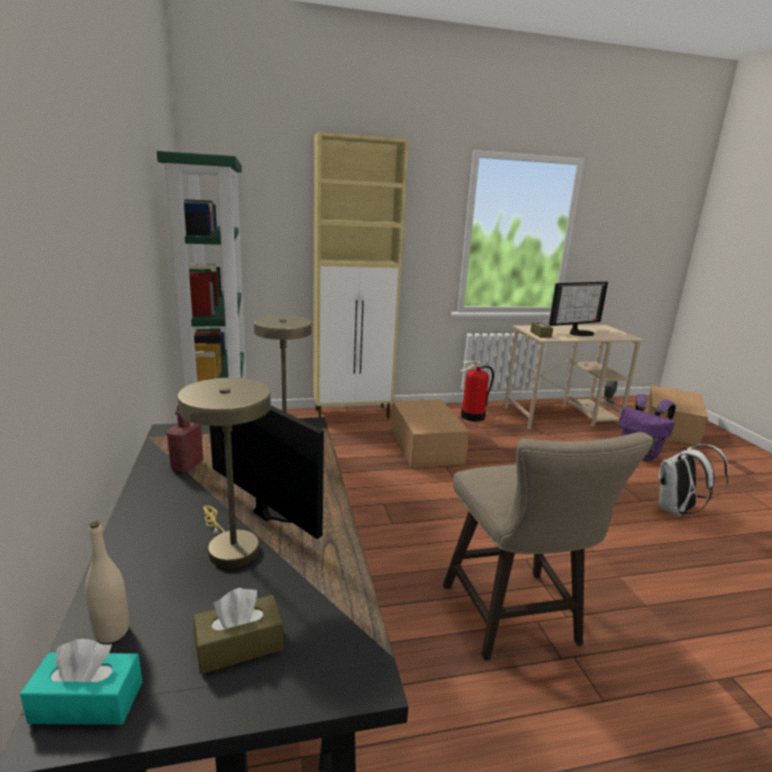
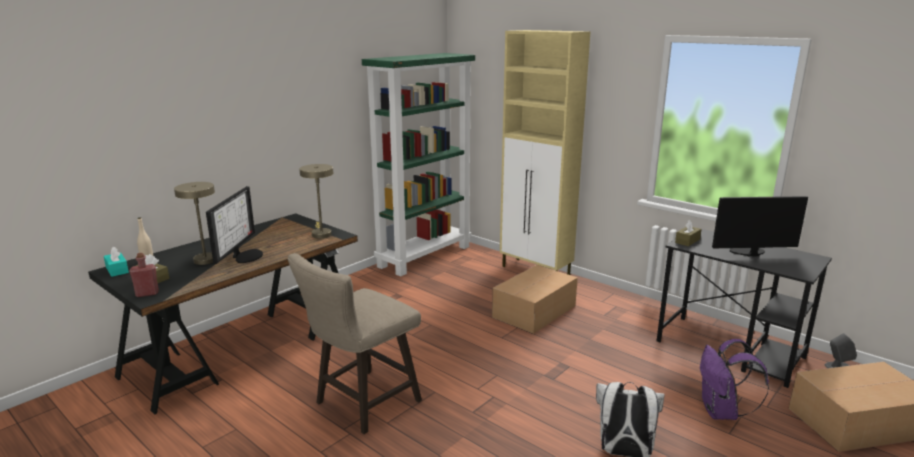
camera: 55 degrees right, 0 degrees up
red bottle [167,405,204,473] -> red bottle moved to [129,253,159,297]
fire extinguisher [459,361,494,421] -> none
beige desk [504,325,644,430] -> black desk [657,229,832,388]
monitor [549,282,608,336] -> monitor turned 150 degrees clockwise [712,196,808,257]

